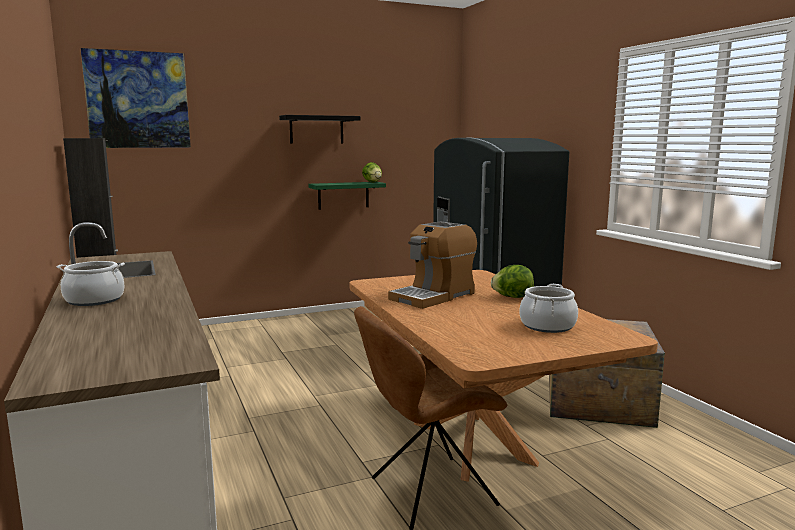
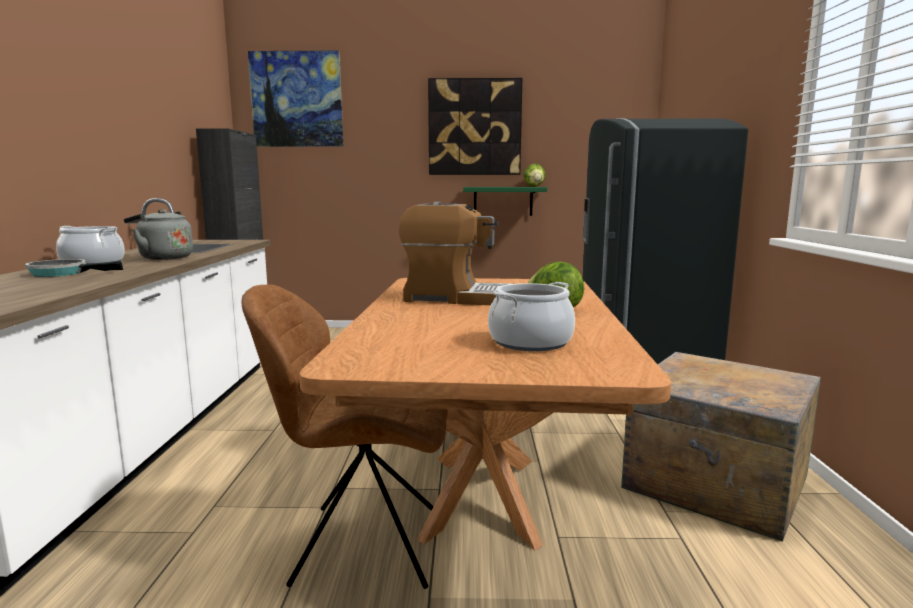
camera: 25 degrees right, 0 degrees up
black shelf [279,115,361,144] -> picture [428,78,522,175]
coffee machine [388,222,477,309] -> coffee machine turned 150 degrees counterclockwise [399,202,513,305]
none -> frying pan [25,259,123,277]
none -> grey kettle [124,209,193,260]

